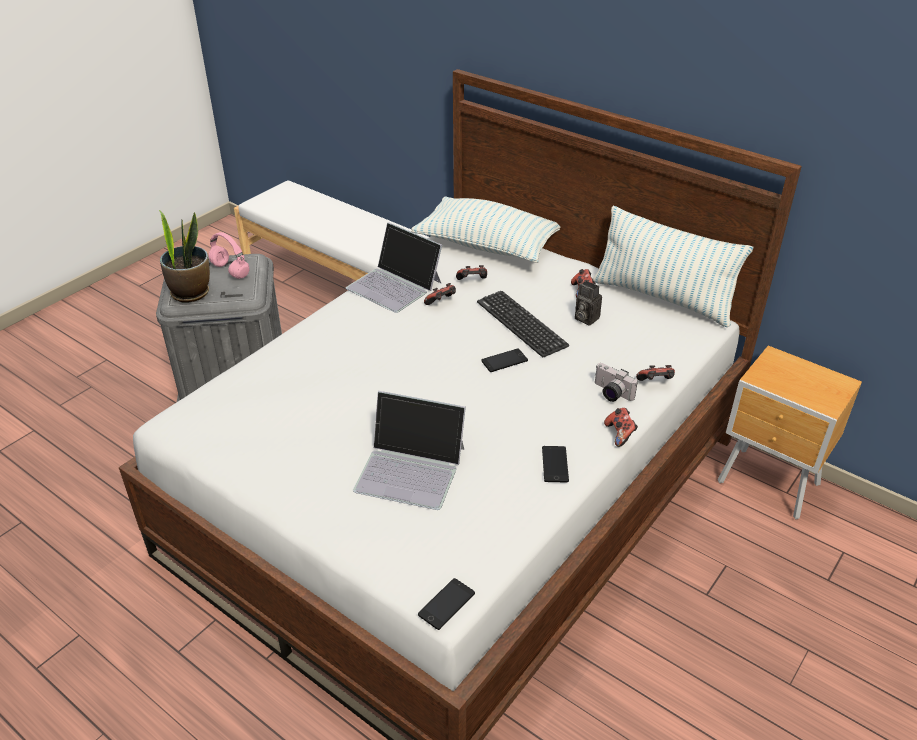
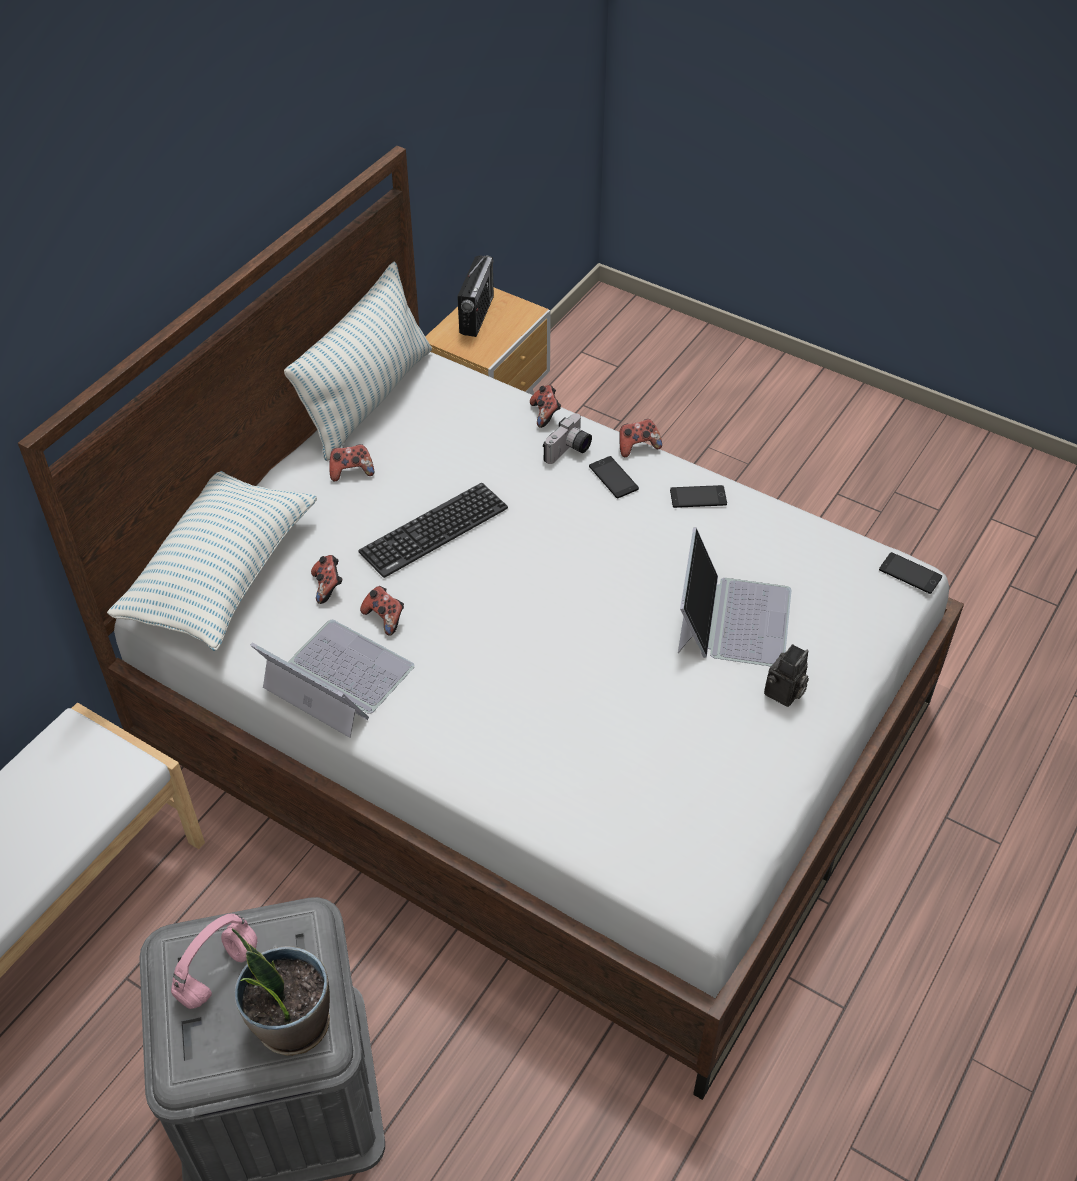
camera: 95 degrees left, 10 degrees up
laptop [346,222,442,313] -> laptop turned 90 degrees counterclockwise [250,620,415,738]
phone [481,349,528,372] -> phone moved to [589,456,639,498]
camera [575,280,602,326] -> camera moved to [764,644,809,707]
none -> radio [457,255,494,337]

